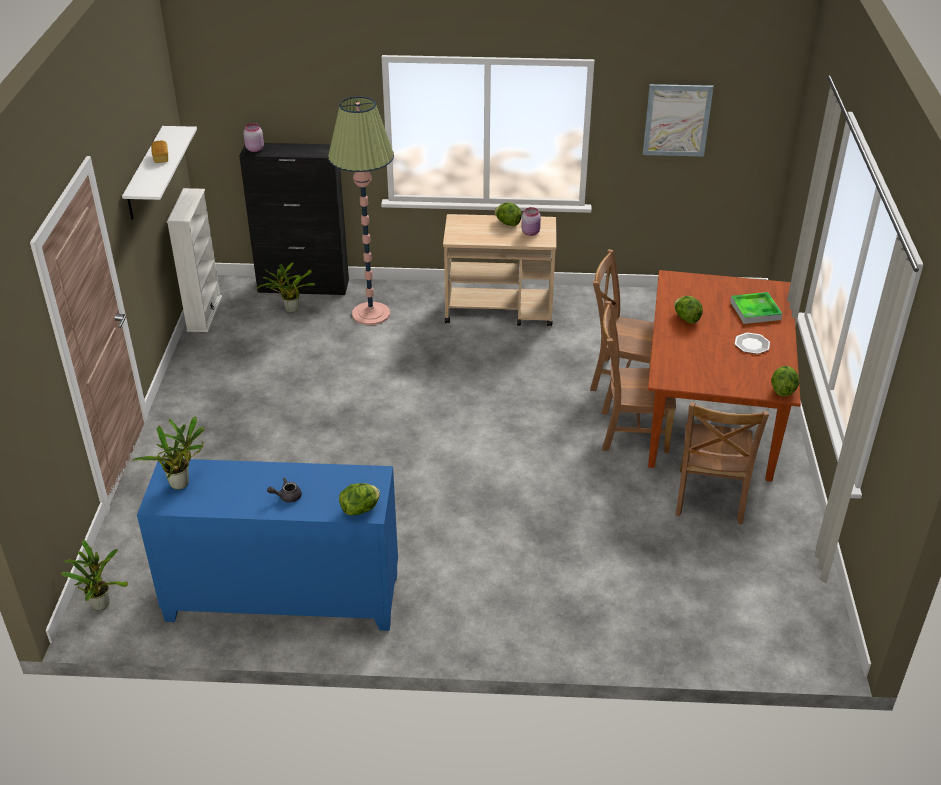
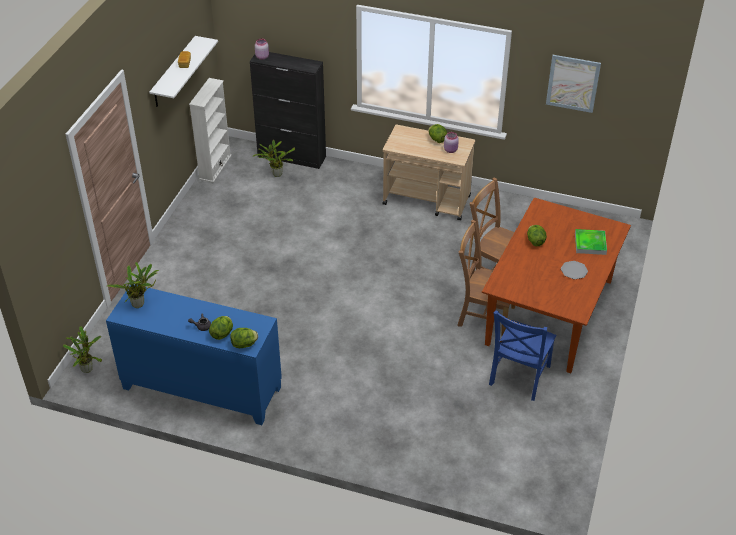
camera: 15 degrees right, 5 degrees up
floor lamp [328,96,394,325] -> none
brown chair [676,402,769,524] -> blue chair [489,310,556,401]
lettuce [771,366,799,397] -> lettuce moved to [209,316,233,340]

